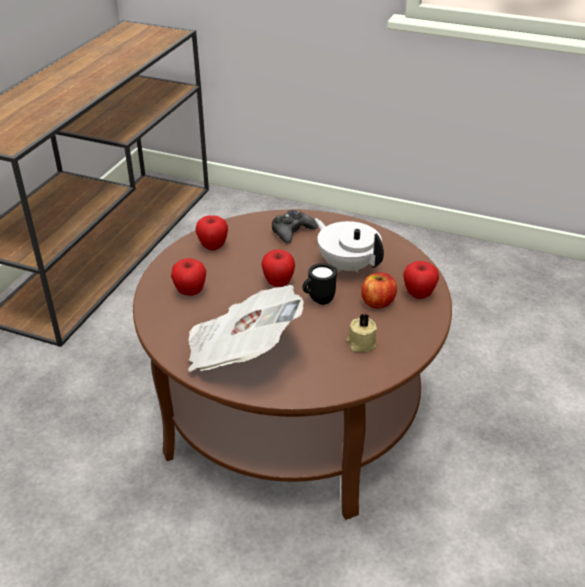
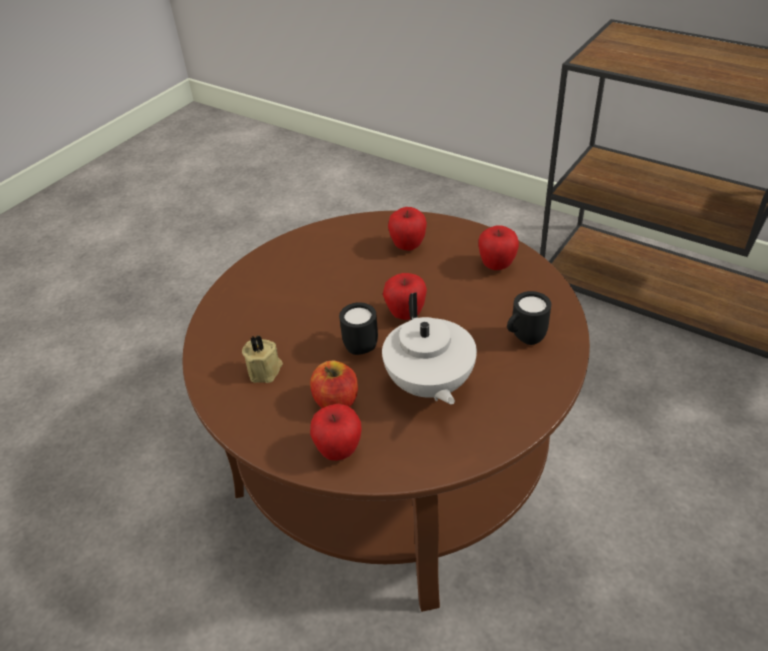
camera: 105 degrees right, 5 degrees up
newspaper [188,285,304,372] -> none
black game controller [272,209,318,244] -> black mug [507,291,551,345]
white teapot [315,218,384,273] -> white teapot turned 105 degrees clockwise [382,293,477,404]

